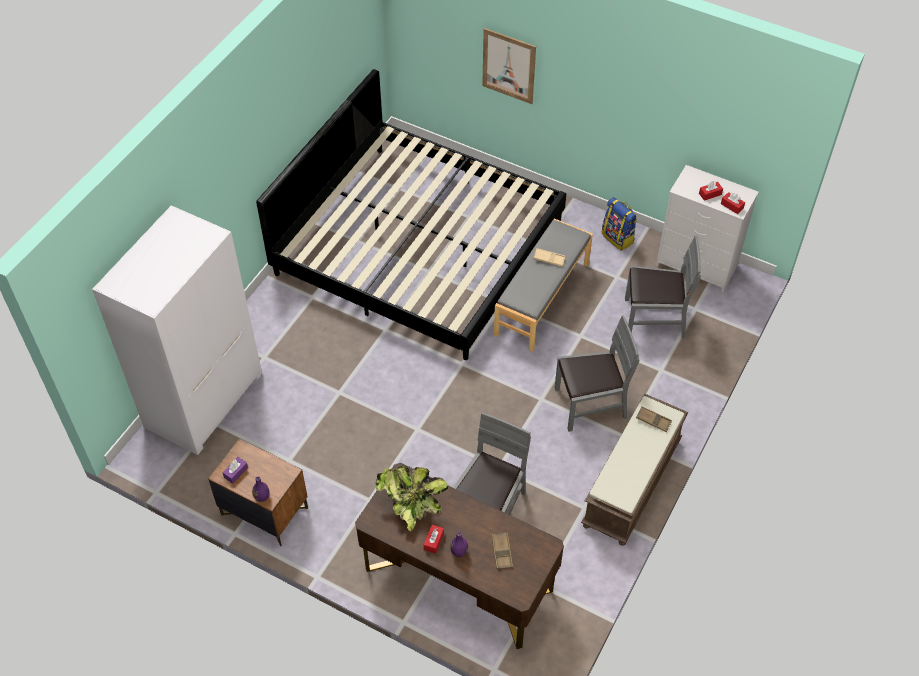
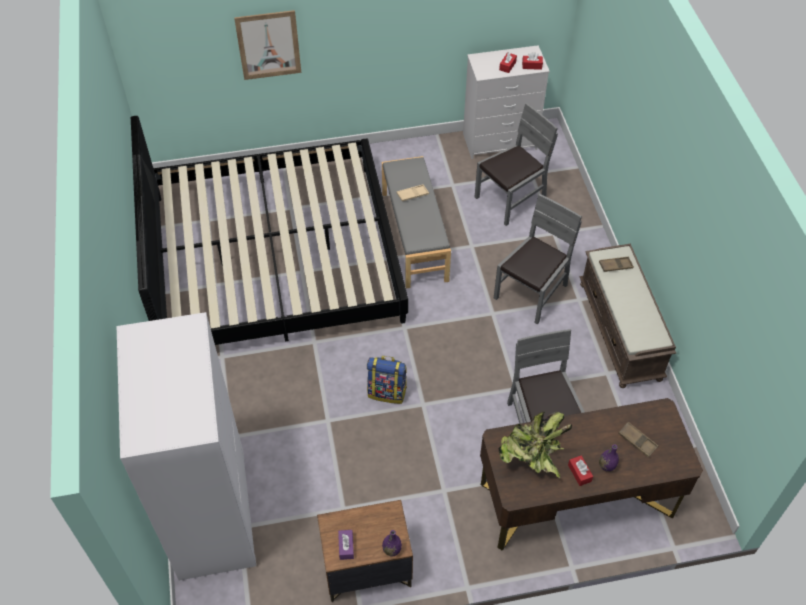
camera: 40 degrees left, 0 degrees up
backpack [602,197,637,251] -> backpack moved to [367,356,407,404]

